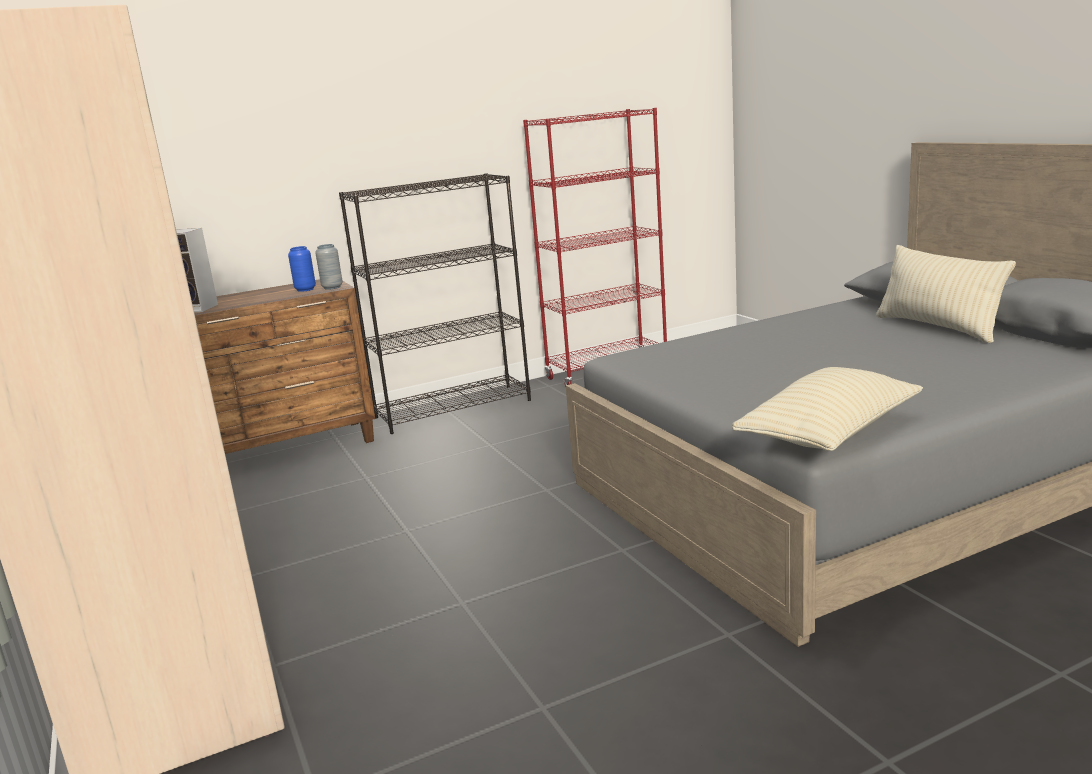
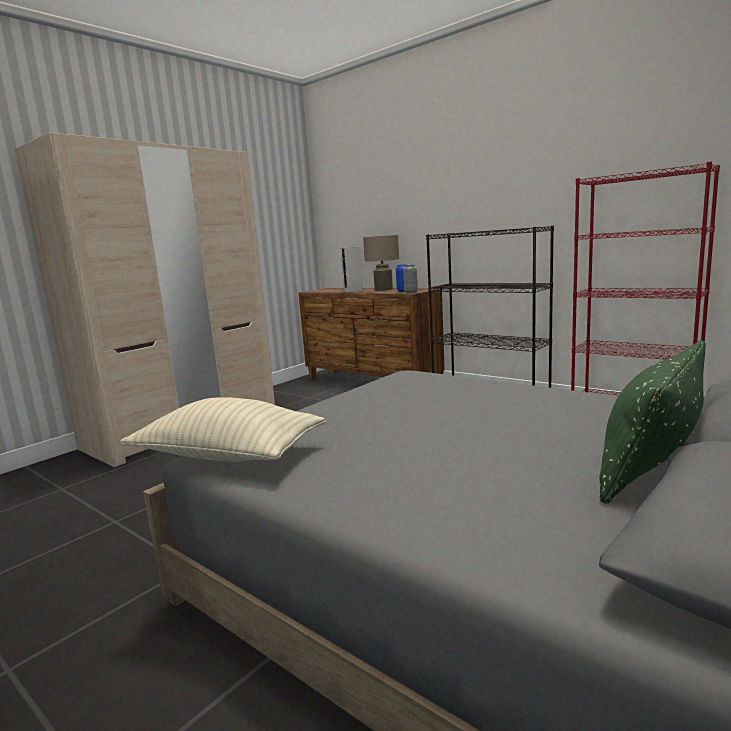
camera: 65 degrees right, 5 degrees down
beige pillow [876,245,1016,343] -> green pillow [599,340,706,504]
none -> beige table lamp [363,235,399,291]

